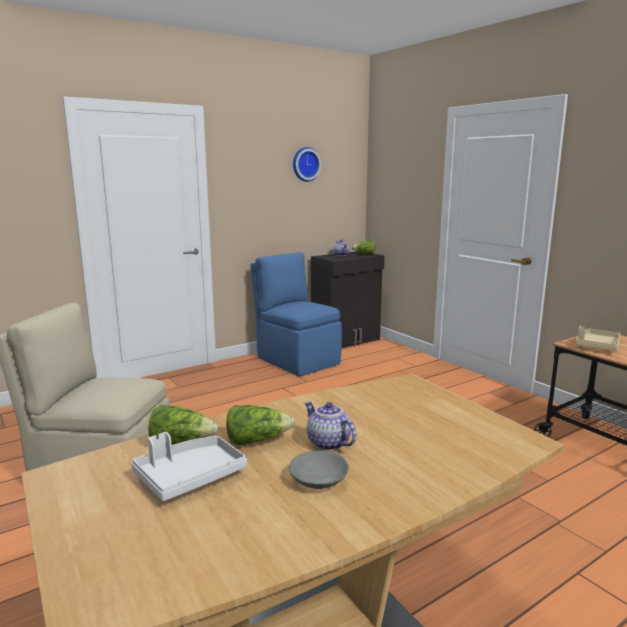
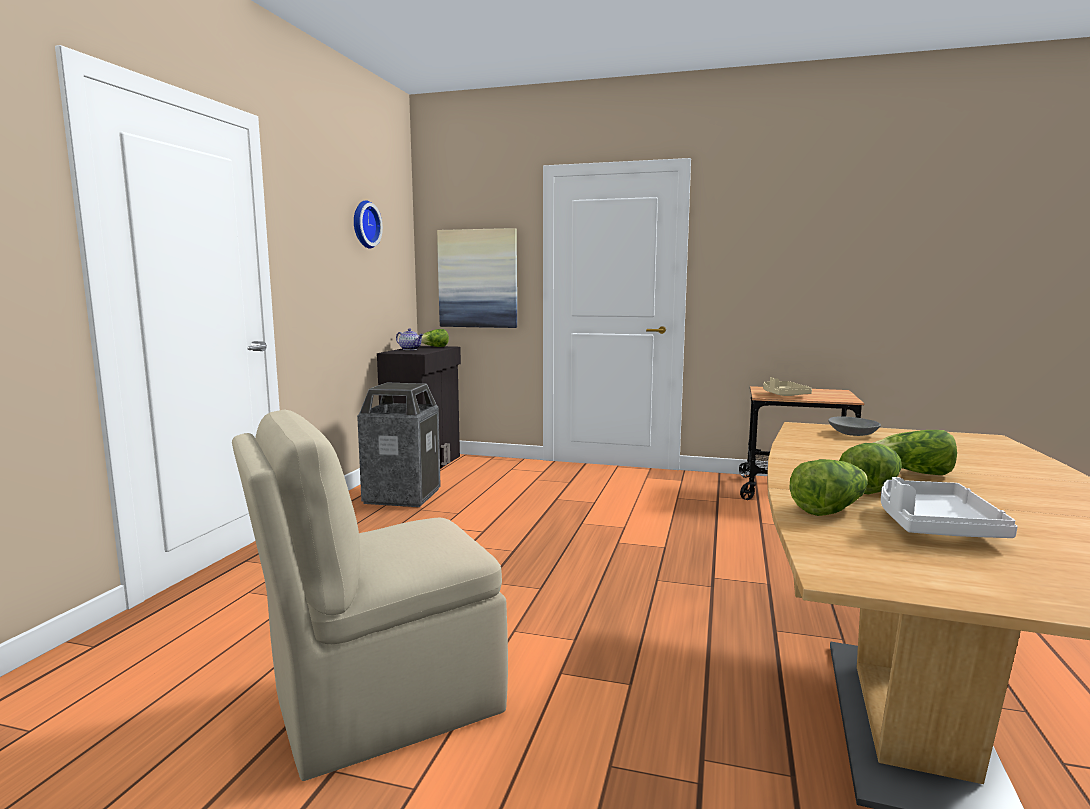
camera: 40 degrees left, 5 degrees down
blue chair [250,252,342,377] -> trash can [357,383,441,507]
grey bowl [289,450,349,489] -> grey bowl moved to [828,417,881,436]
teapot [304,401,356,450] -> lettuce [873,430,957,475]
none -> picture [437,228,517,328]

